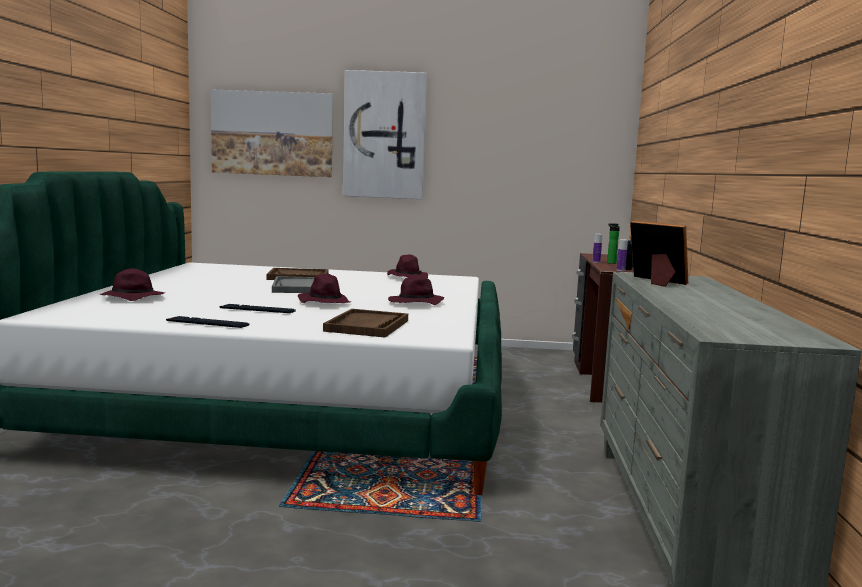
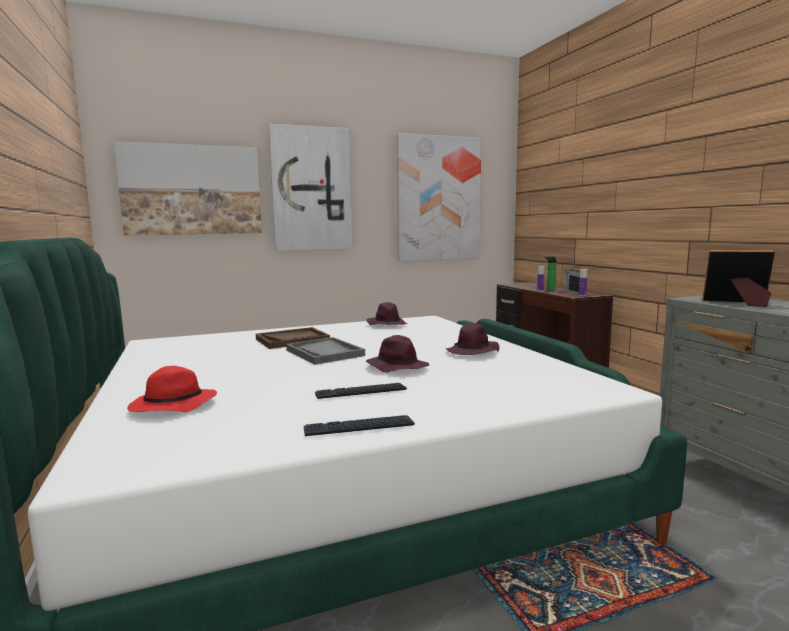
camera: 25 degrees left, 0 degrees up
purple hat [100,268,165,301] -> red hat [127,366,217,412]
brown tray [323,309,408,338] -> none
none -> picture [396,133,481,261]

